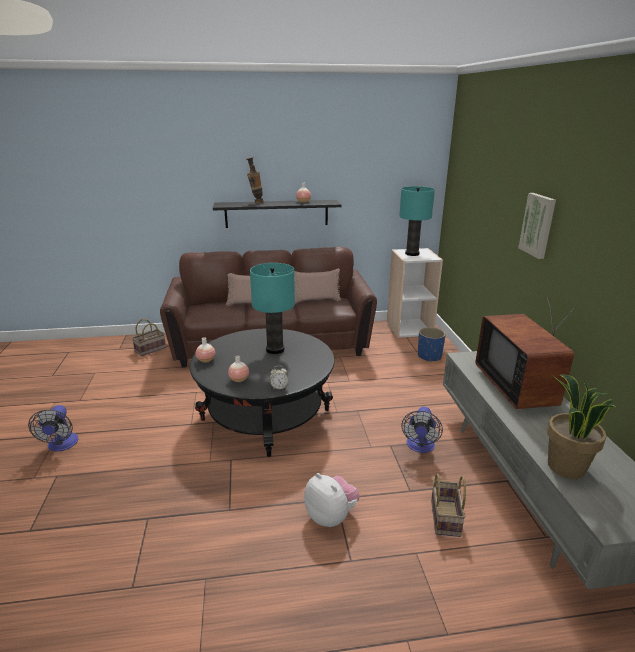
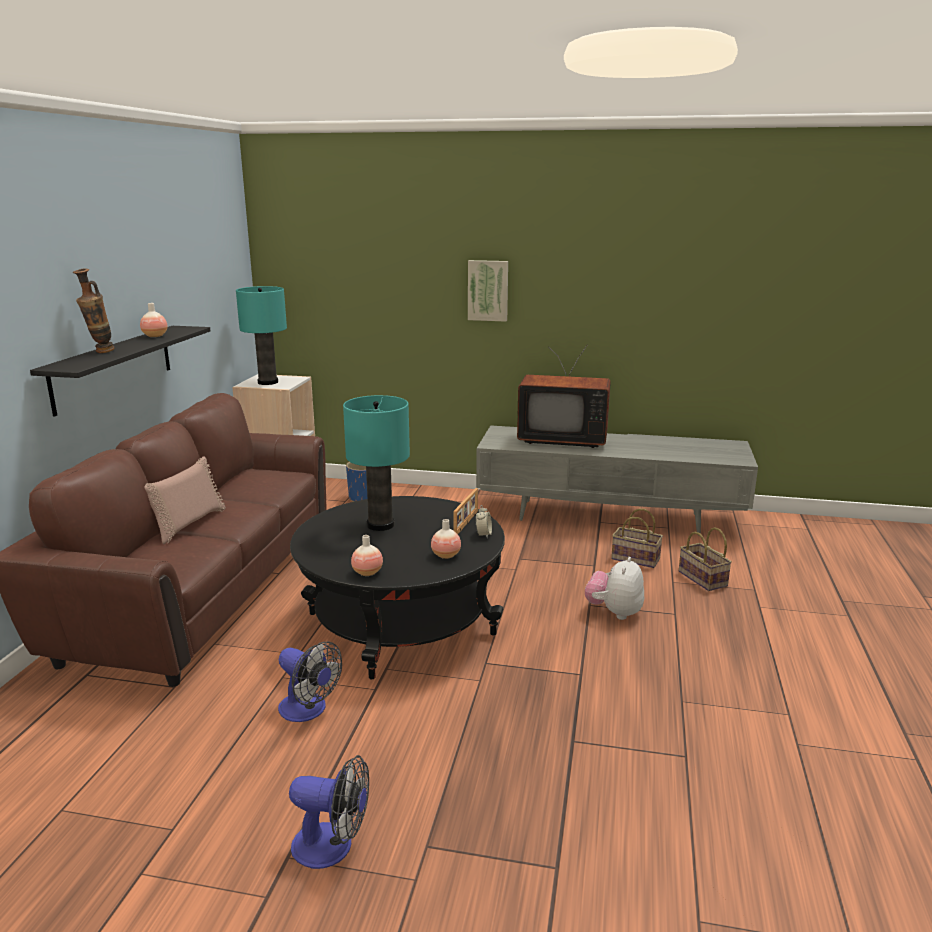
camera: 70 degrees left, 5 degrees down
basket [132,319,166,356] -> basket moved to [679,527,732,591]
beige pillow [294,269,341,304] -> none
plush toy [304,473,360,527] -> plush toy turned 45 degrees counterclockwise [585,557,644,620]
fan [401,407,443,453] -> fan moved to [278,642,342,722]
potted plant [547,375,617,479] -> none
none -> picture frame [453,488,478,534]

